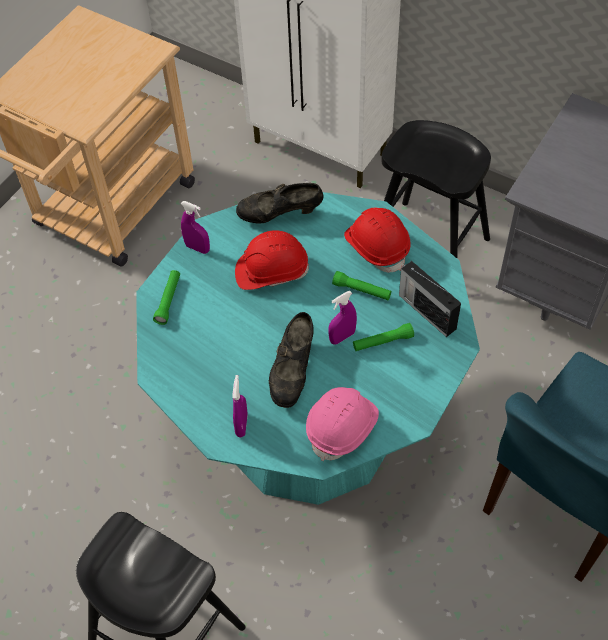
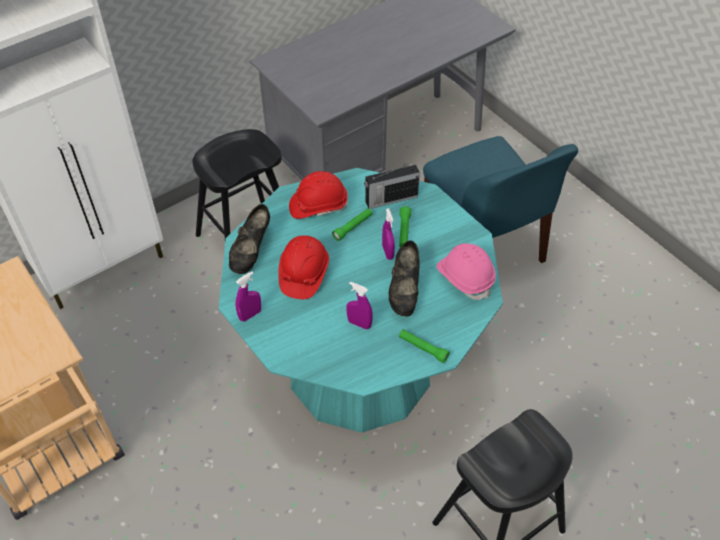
camera: 70 degrees left, 5 degrees down
green flashlight [153,270,180,325] -> green flashlight moved to [399,329,450,363]
purple spray bottle [232,375,248,437] -> purple spray bottle moved to [346,282,373,329]
black shoe [269,312,314,408] -> black shoe turned 60 degrees clockwise [389,240,420,317]

